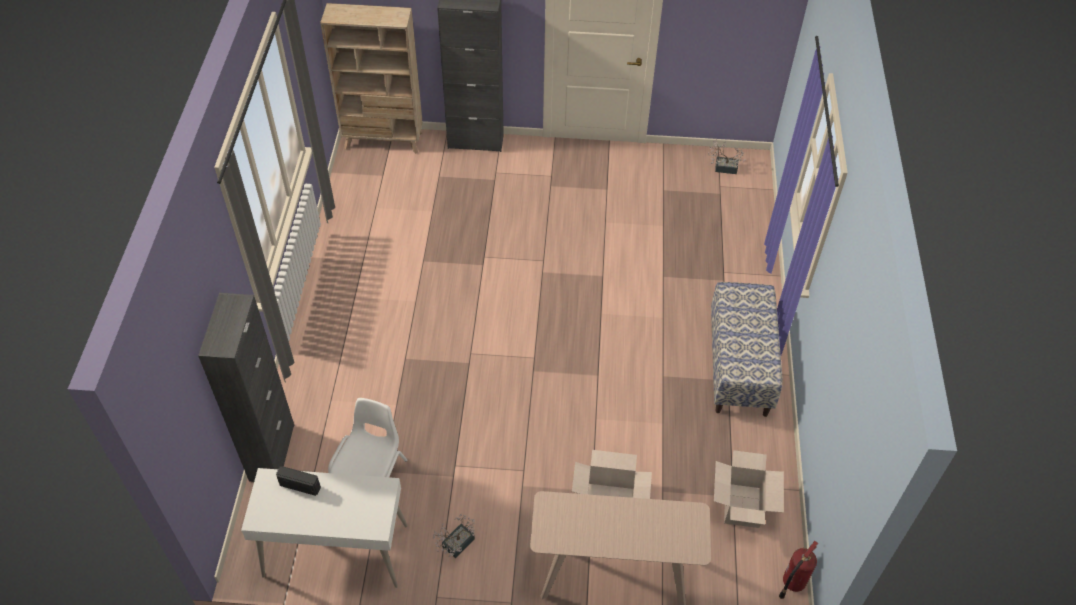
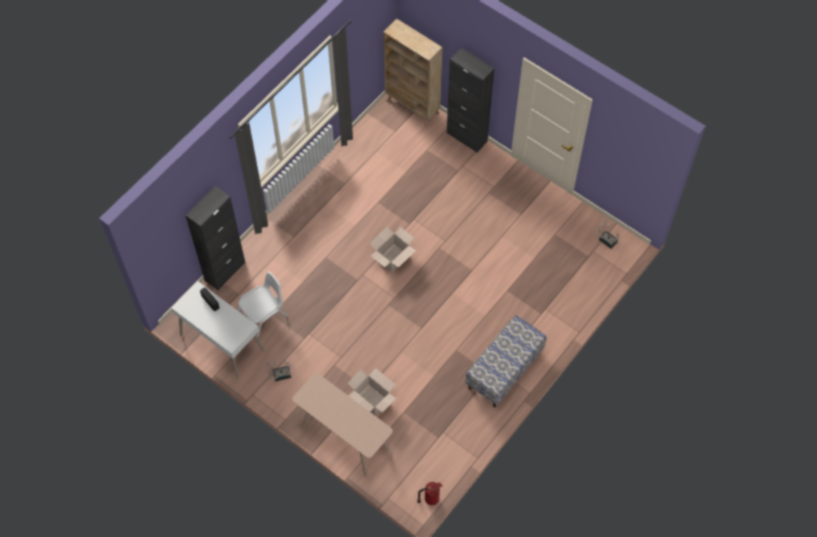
camera: 35 degrees right, 10 degrees up
cardboard box [714,450,784,528] -> cardboard box moved to [370,227,416,272]

